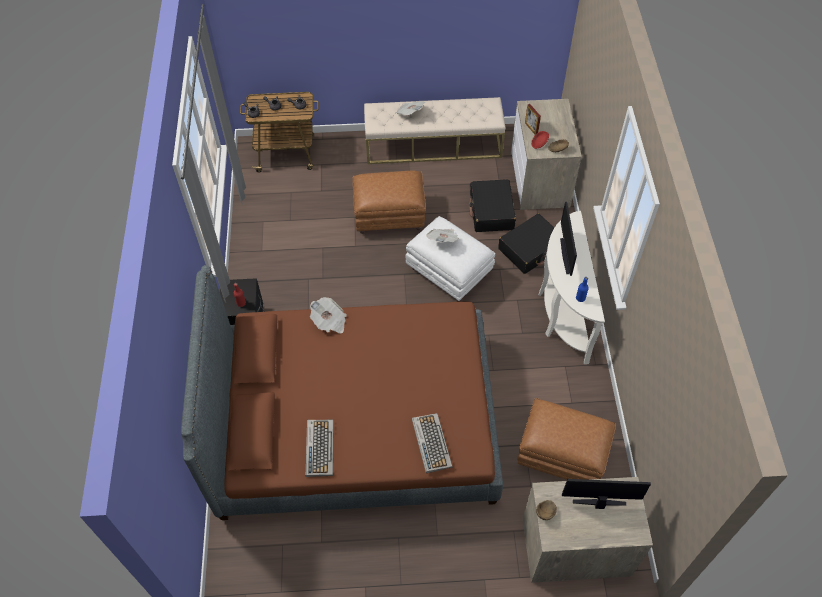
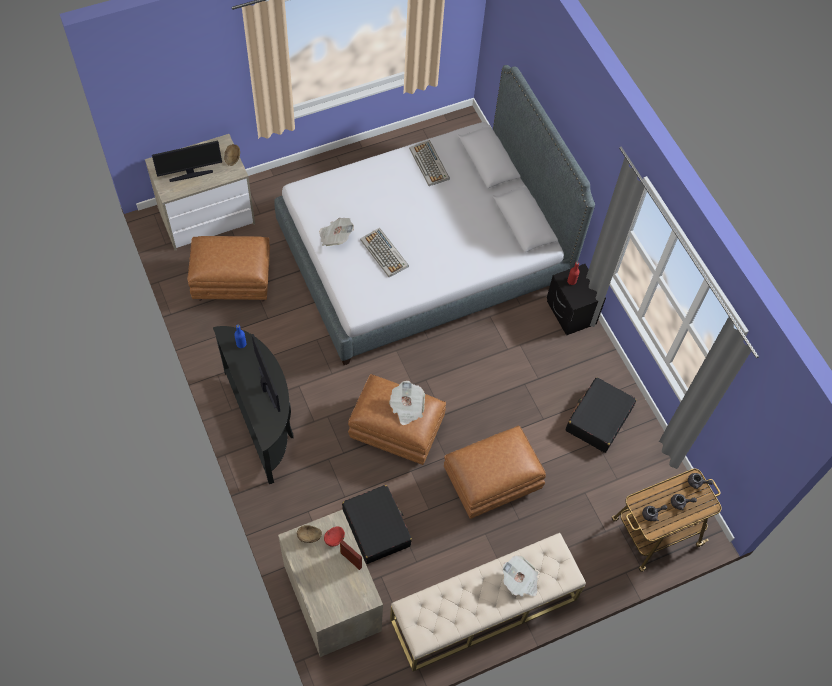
camera: 155 degrees right, 5 degrees up
brown bed [181,265,503,520] -> grey bed [274,65,595,365]
newspaper [310,297,347,334] -> newspaper moved to [319,218,354,246]
white ottoman [405,216,495,302] -> brown ottoman [348,374,446,465]
keyboard [412,413,453,473] -> keyboard moved to [360,228,409,277]
black suitcase [498,213,555,274] -> black suitcase moved to [566,377,636,453]
white console table [539,211,605,364] -> black console table [213,326,294,484]

